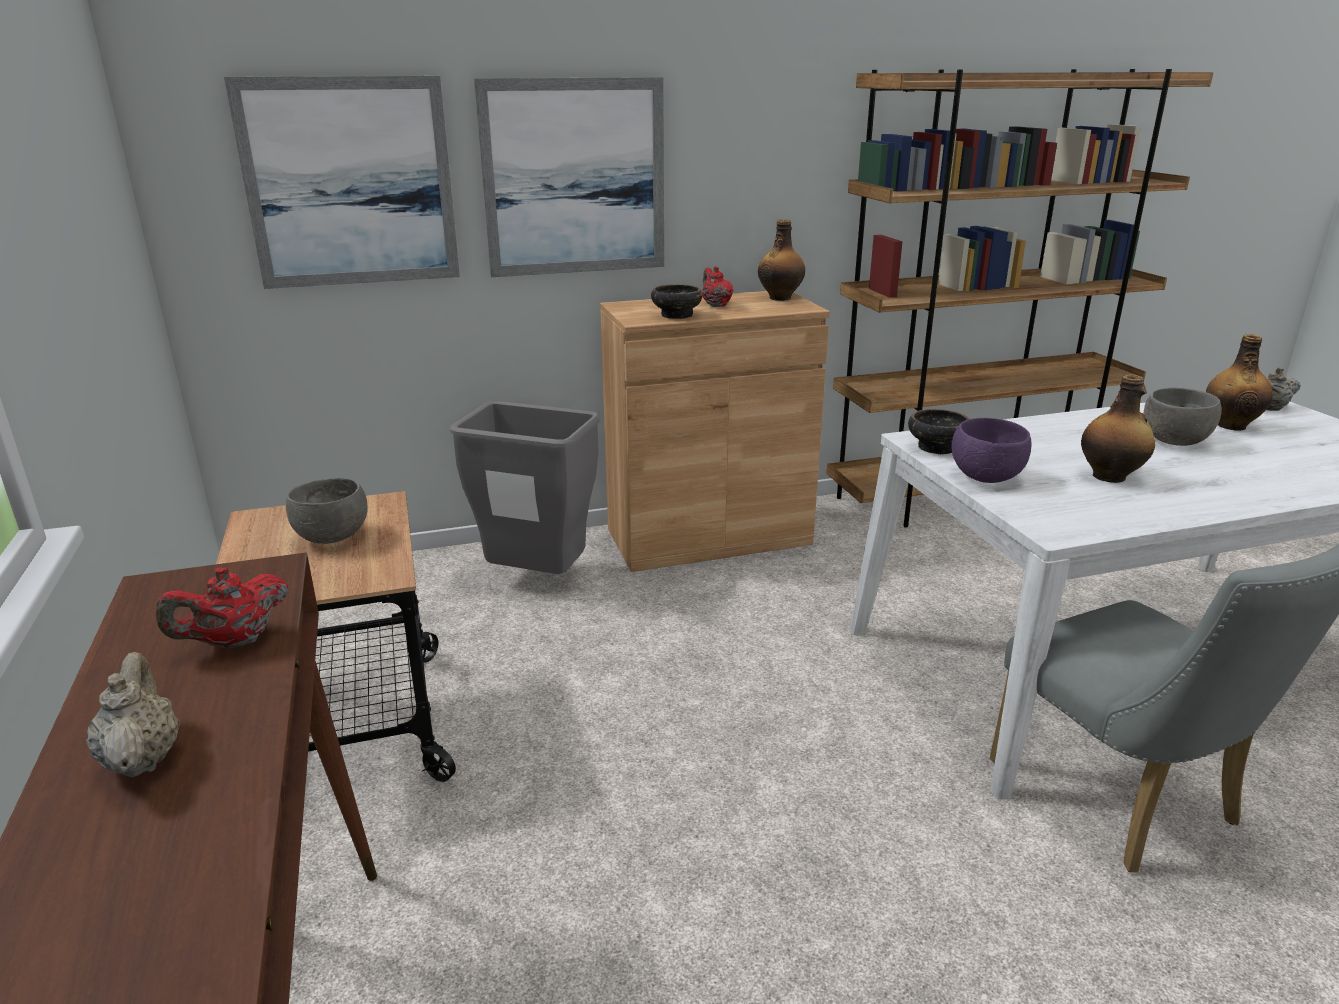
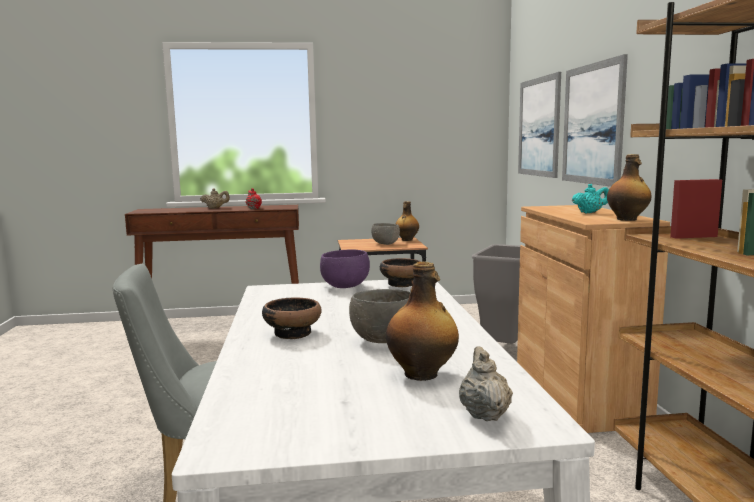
camera: 100 degrees right, 15 degrees down
bowl [651,284,703,319] -> bowl moved to [262,298,322,339]
red teapot [702,266,734,307] -> turquoise teapot [572,184,609,213]
bottle [1081,374,1155,483] -> bottle moved to [396,201,419,241]

